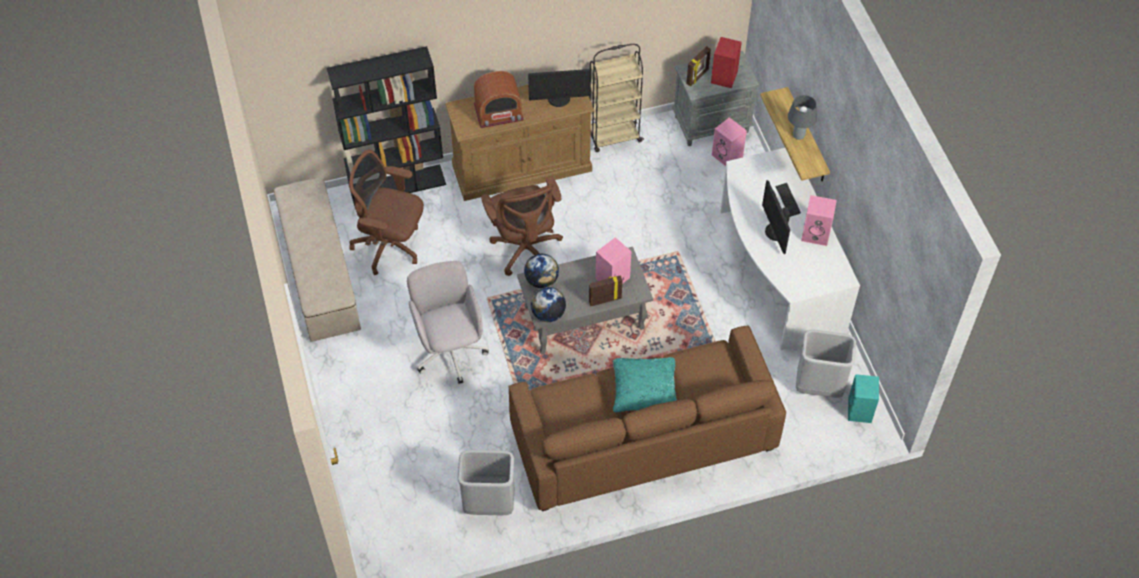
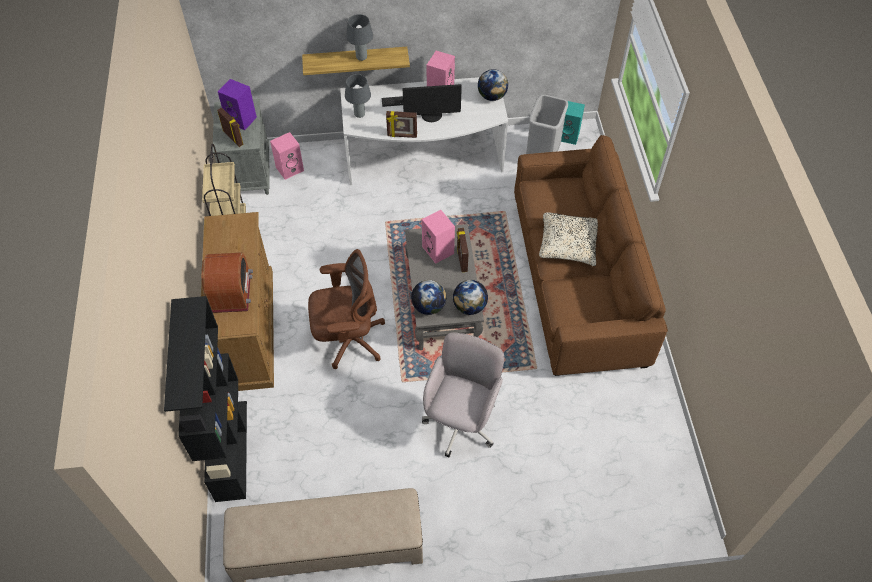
camera: 80 degrees left, 0 degrees up
brown office chair [349,149,424,275] -> none
grey office chair [407,261,488,384] -> grey office chair turned 120 degrees clockwise [422,332,504,458]
grey trash can [457,450,515,515] -> none
monitor [528,69,590,107] -> none
turquoise pillow [613,357,677,412] -> beige pillow [539,213,598,266]
red speaker [711,37,742,88] -> purple speaker [218,79,257,130]
none -> grey table lamp [345,74,371,118]
none -> picture frame [386,111,417,138]
none -> globe [478,69,508,101]

